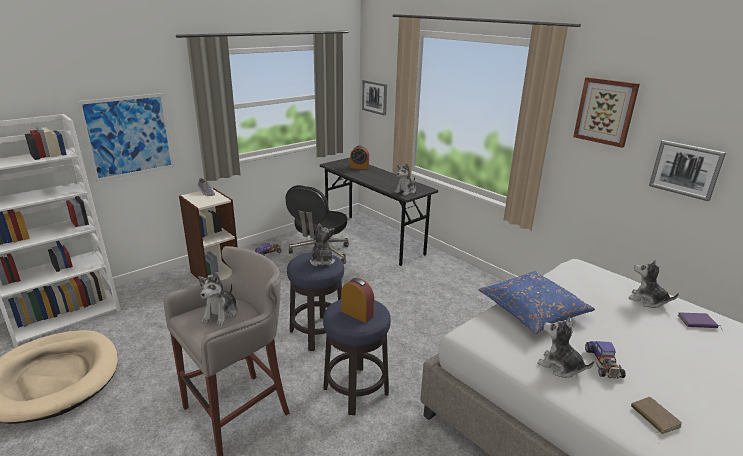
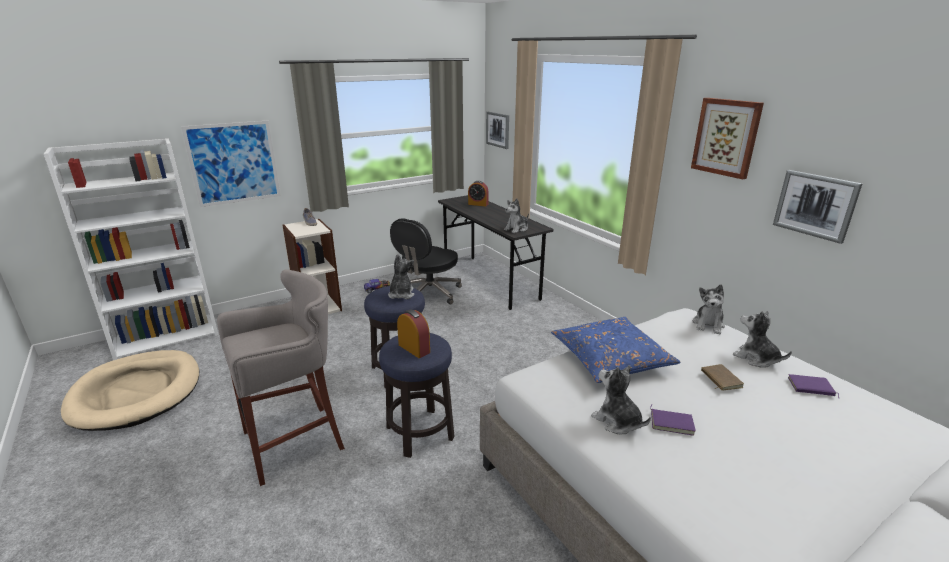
camera: 10 degrees right, 0 degrees up
plush toy [198,273,238,326] -> plush toy moved to [693,285,725,335]
toy car [585,341,626,379] -> purple book [650,404,696,436]
brown book [631,397,682,434] -> brown book moved to [701,364,744,391]

